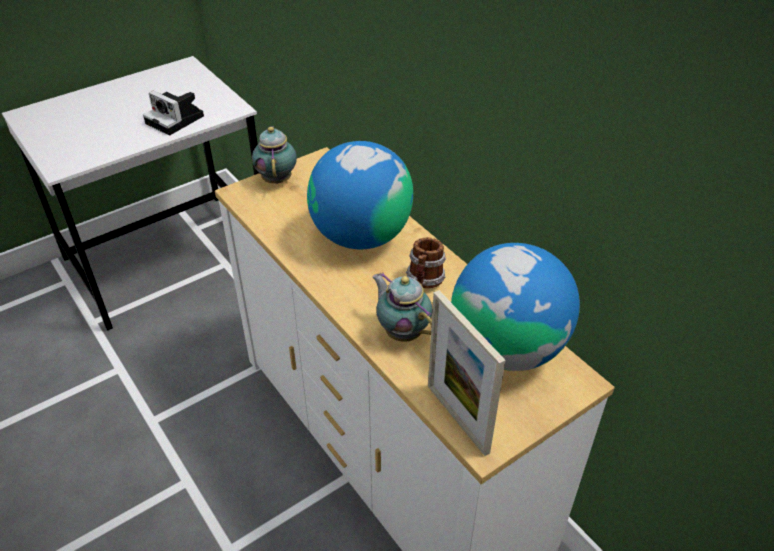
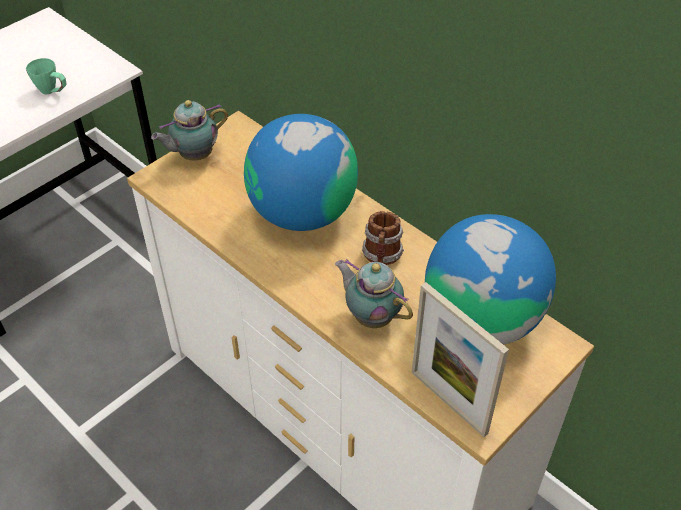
camera: 10 degrees left, 5 degrees up
camera [143,91,204,135] -> green mug [26,58,67,94]
teapot [252,126,297,184] -> teapot turned 105 degrees counterclockwise [151,100,228,161]

